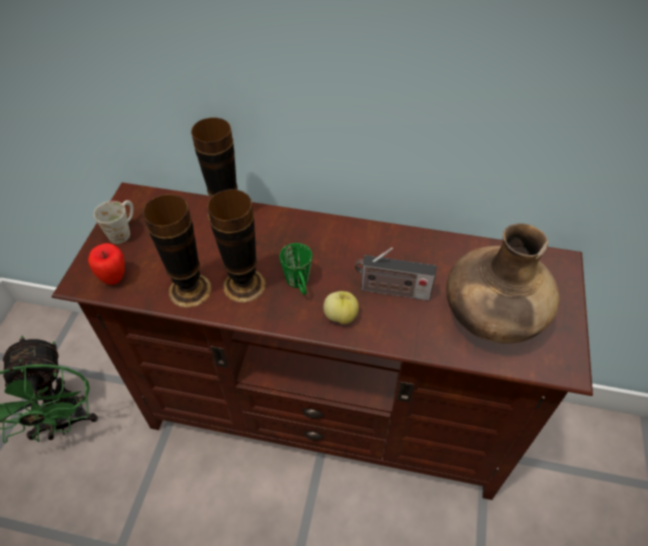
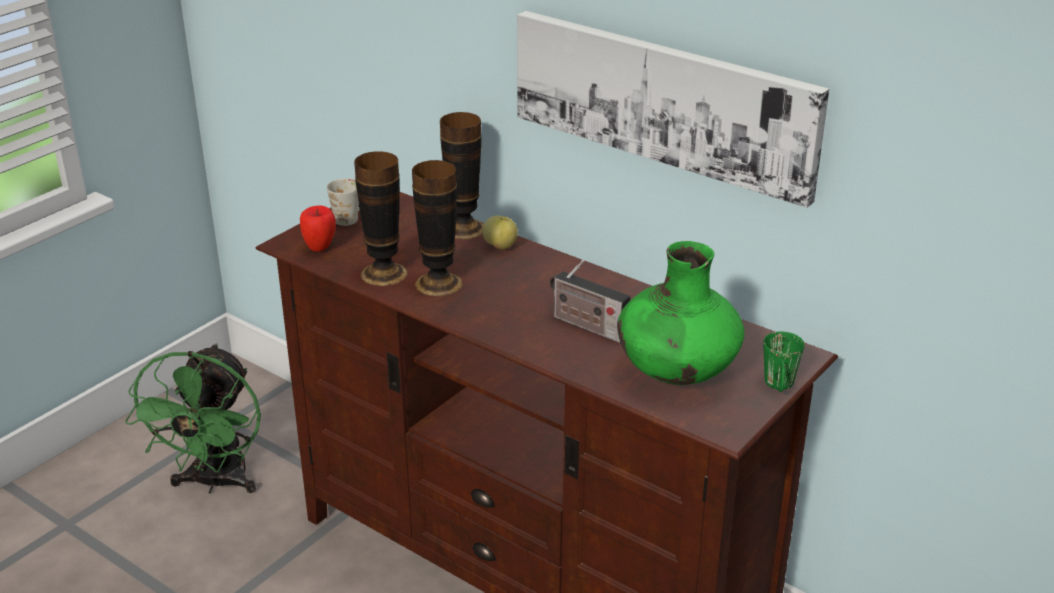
camera: 25 degrees right, 20 degrees down
green mug [280,243,312,295] -> green mug moved to [763,331,804,392]
apple [323,291,359,324] -> apple moved to [482,215,518,250]
brown vase [446,223,560,344] -> green vase [617,241,744,385]
none -> picture [517,11,829,208]

